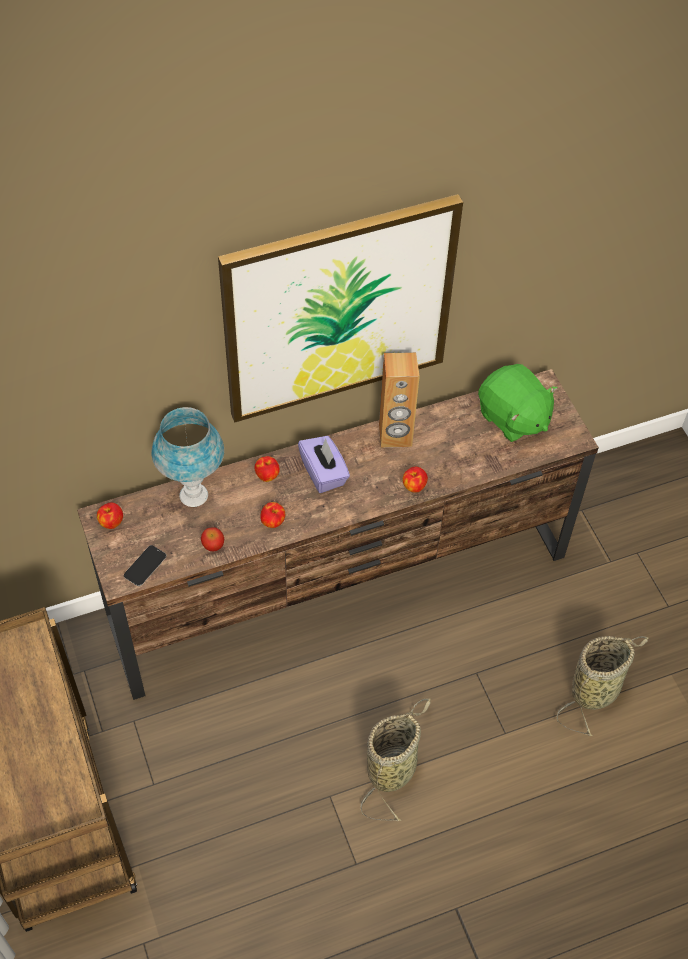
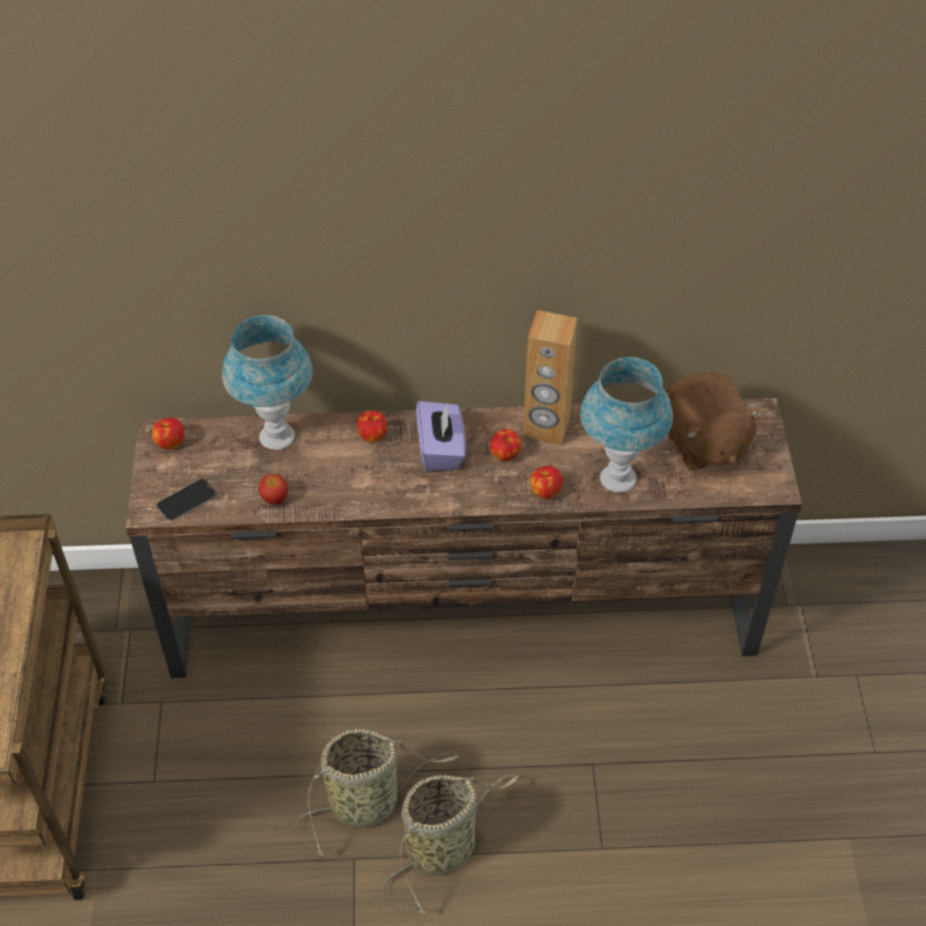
camera: 20 degrees right, 5 degrees down
picture [218,194,463,423] -> none
apple [260,502,285,528] -> apple moved to [490,429,521,461]
green plush toy [478,364,558,442] -> brown plush toy [666,372,763,470]
basket [557,636,649,736] -> basket moved to [295,729,459,856]
none -> blue table lamp [580,357,673,492]

